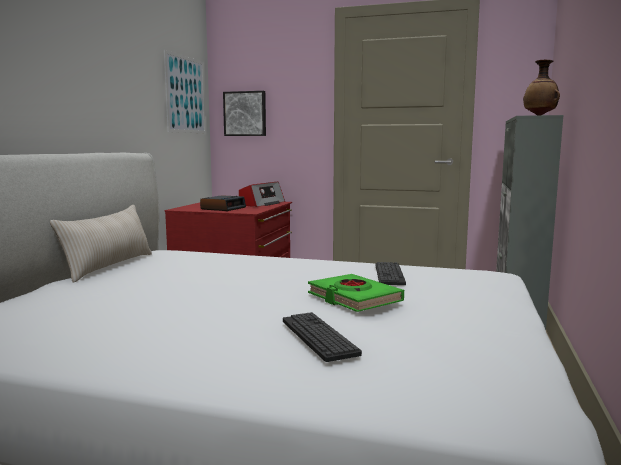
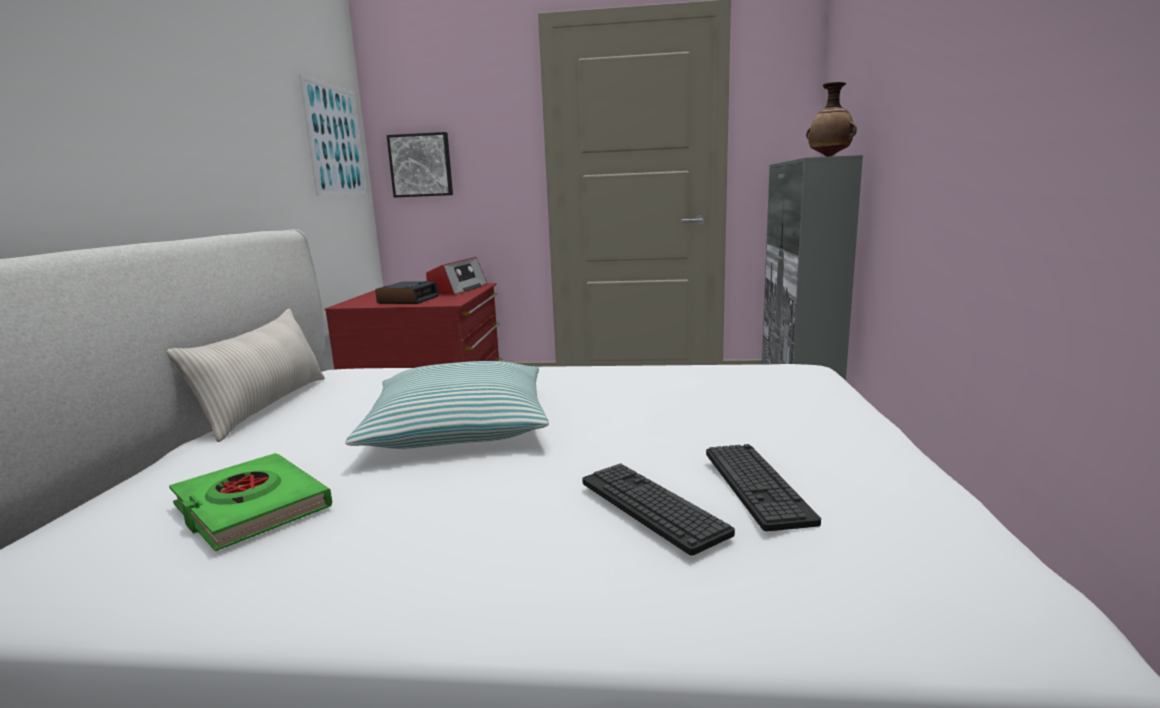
camera: 10 degrees left, 5 degrees up
green book [308,274,404,312] -> green book moved to [169,453,333,551]
keyboard [376,262,406,285] -> keyboard moved to [706,444,821,531]
none -> pillow [345,361,549,449]

